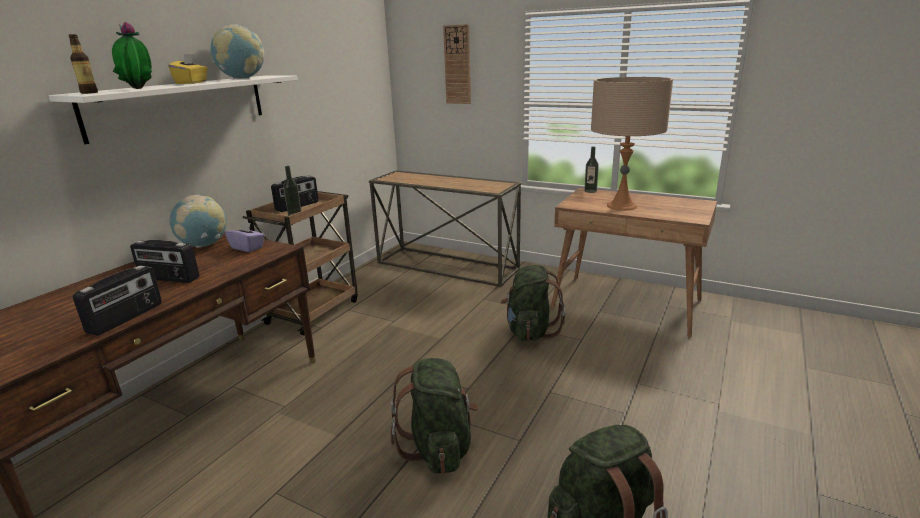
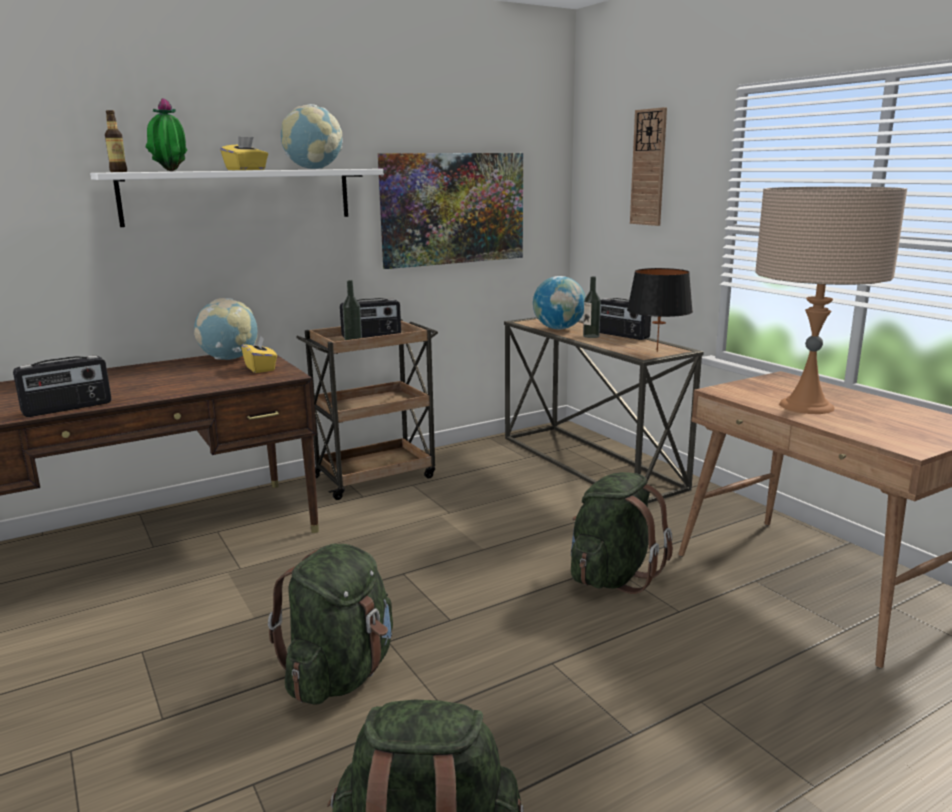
camera: 30 degrees right, 5 degrees down
radio [130,240,199,283] -> radio moved to [600,298,651,340]
purple tissue box [225,221,265,252] -> yellow tissue box [241,336,277,373]
bottle [584,146,599,193] -> bottle moved to [583,276,601,338]
none -> picture [378,153,523,269]
none -> globe [533,276,586,329]
none -> black table lamp [627,268,693,352]

